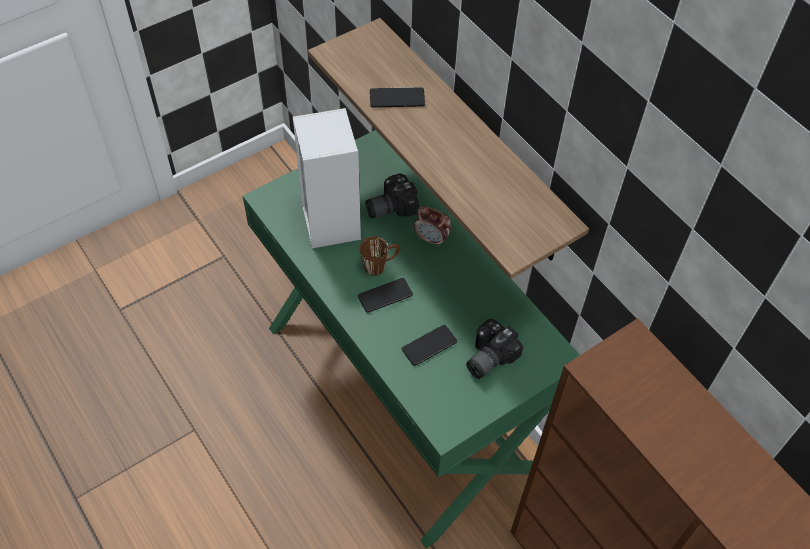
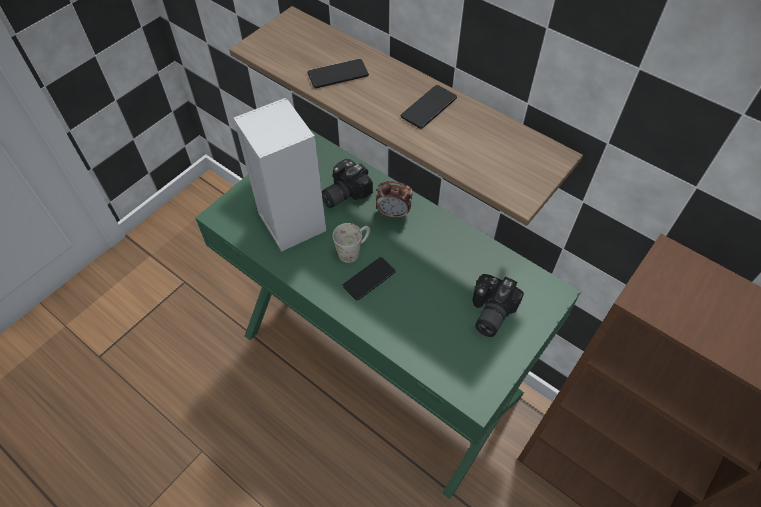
camera: 15 degrees left, 0 degrees up
brown mug [360,237,400,276] -> white mug [333,223,370,263]
phone [402,325,457,366] -> phone moved to [401,85,457,129]

